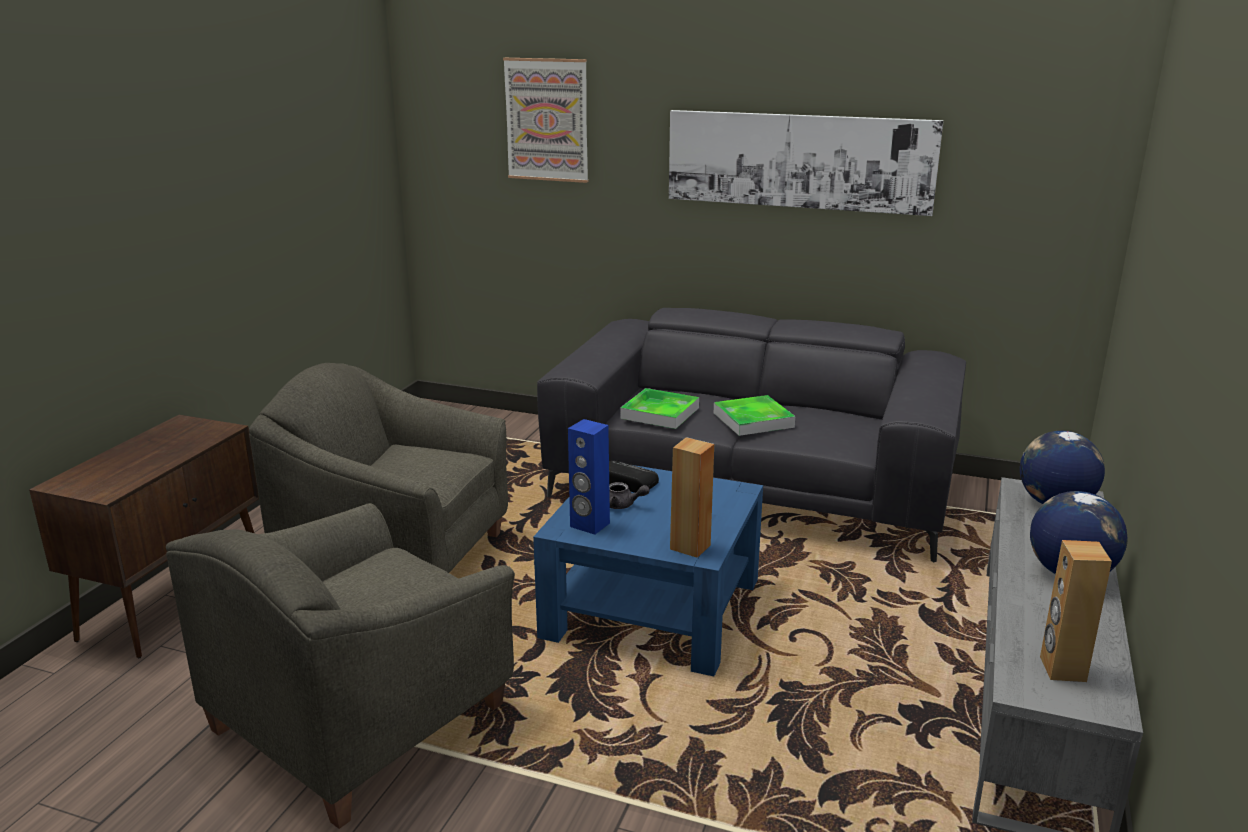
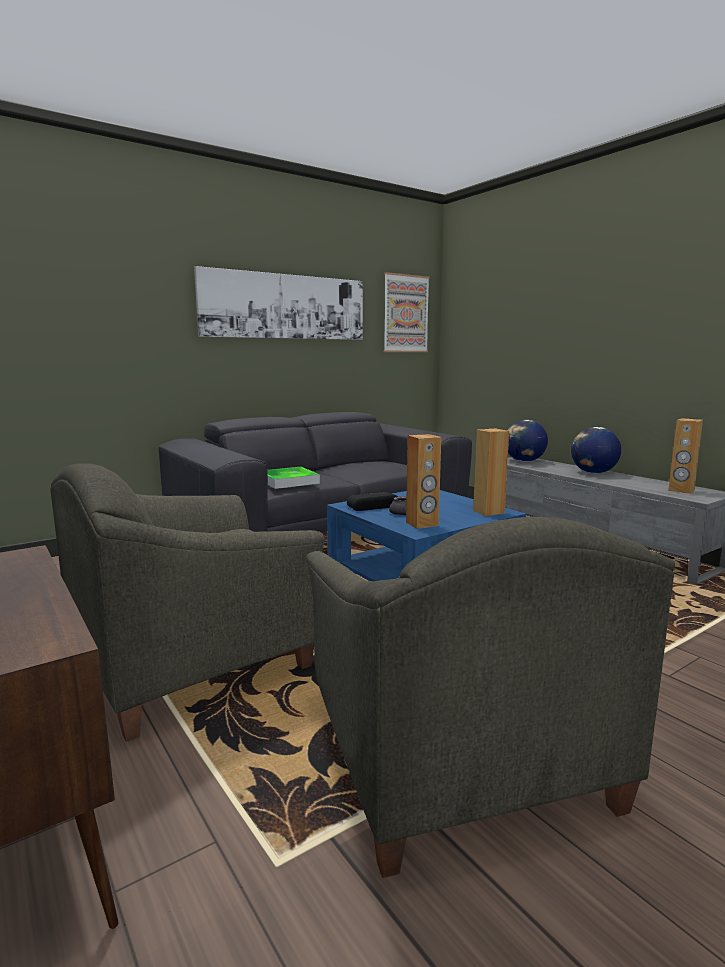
camera: 55 degrees left, 10 degrees down
picture [503,58,588,183] -> picture moved to [384,272,430,352]
blue speaker [568,419,610,535] -> brown speaker [406,434,441,529]
tray [714,395,795,436] -> none

